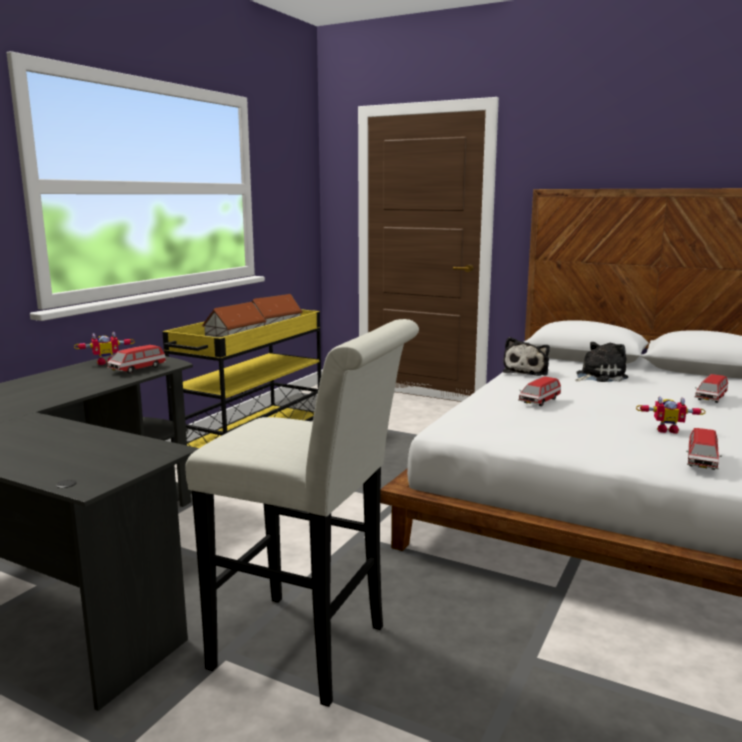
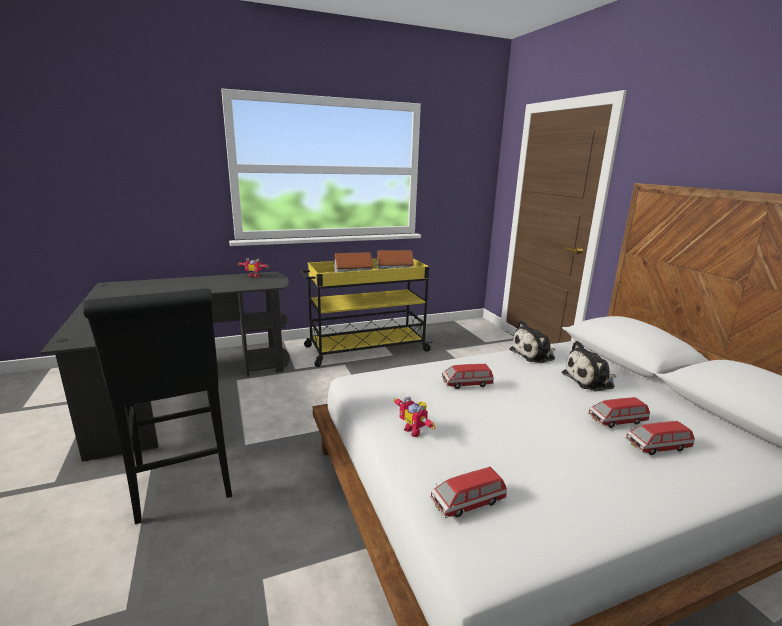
camera: 40 degrees right, 5 degrees up
toy car [107,345,166,374] -> toy car moved to [588,397,650,428]
white stool [185,319,419,707] -> black stool [83,289,232,524]
plush toy [575,342,628,382] -> plush toy turned 150 degrees clockwise [562,341,616,391]
toy robot [636,396,706,434] -> toy robot moved to [394,396,436,437]

